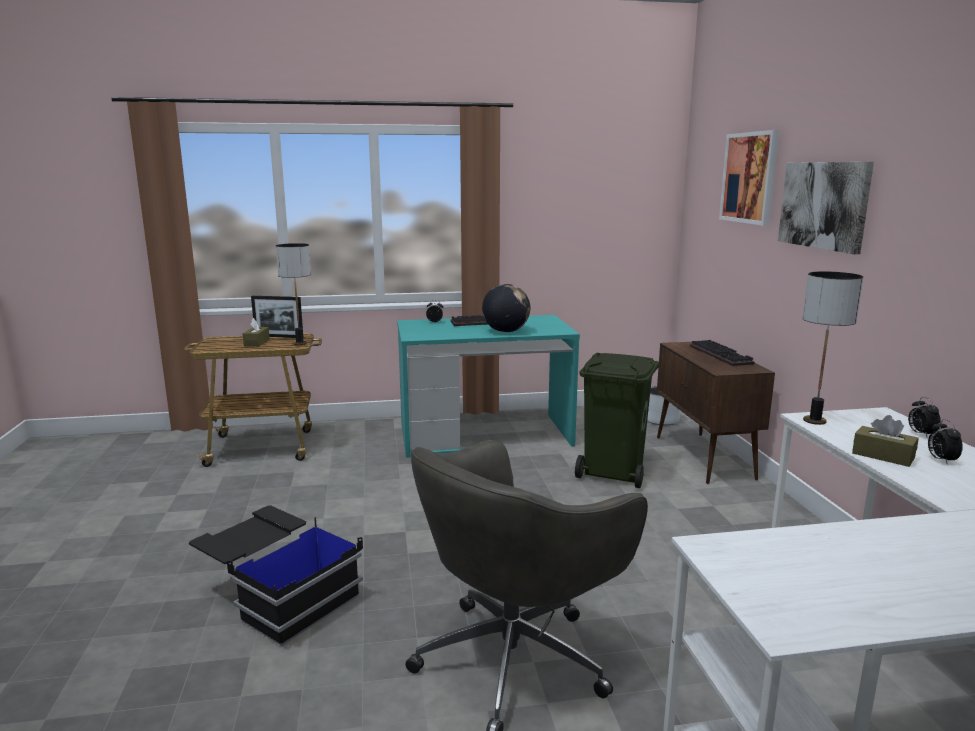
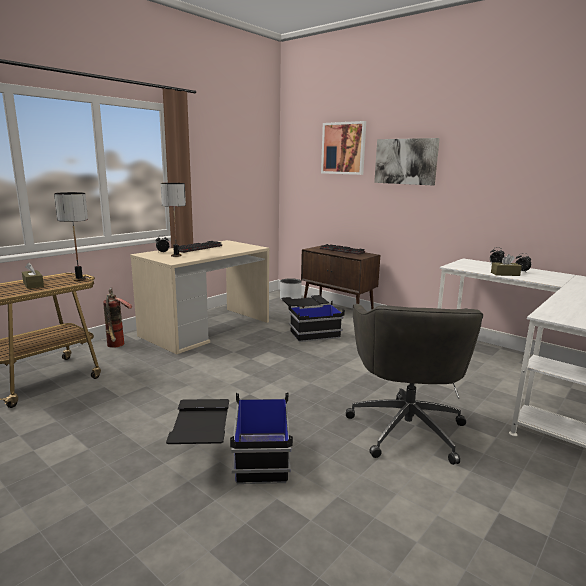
camera: 40 degrees left, 0 degrees up
picture frame [251,296,303,338] -> none
turquoise desk [397,315,580,458] -> beige desk [130,240,270,354]
globe [482,284,530,332] -> none
green trash can [575,353,659,488] -> black storage box [281,295,345,342]
table lamp [802,271,863,425] -> table lamp moved to [161,183,186,257]
none -> fire extinguisher [103,287,132,348]

